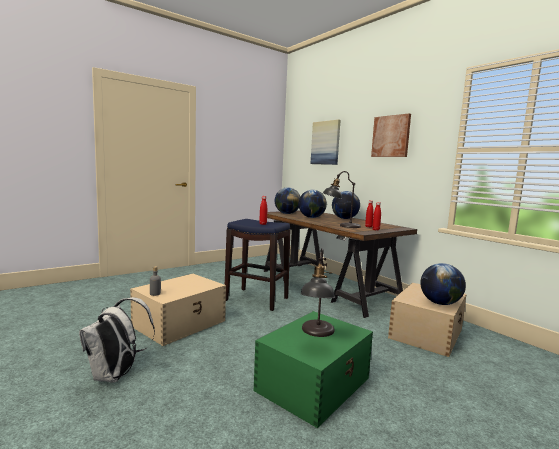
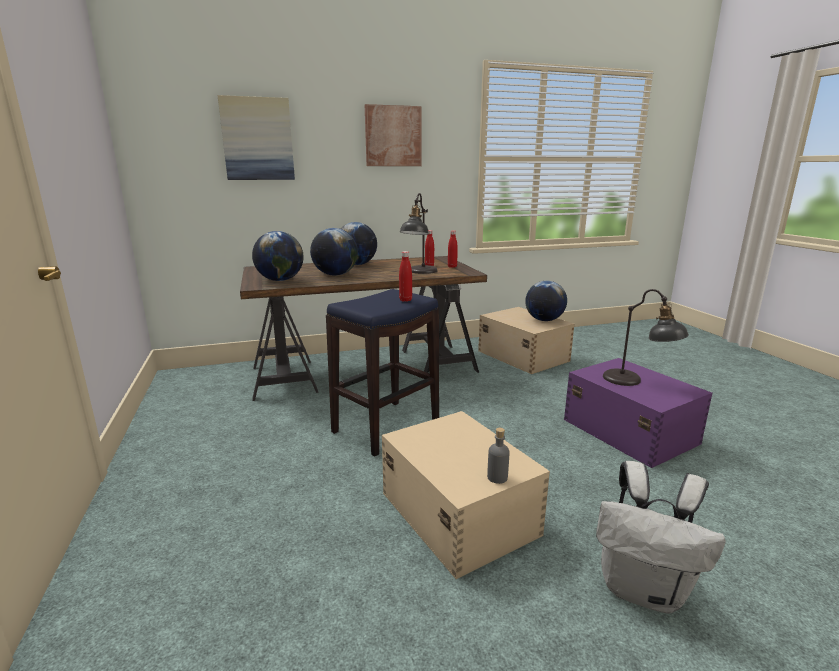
camera: 70 degrees left, 10 degrees up
green storage box [253,311,373,428] -> purple storage box [564,358,712,468]

